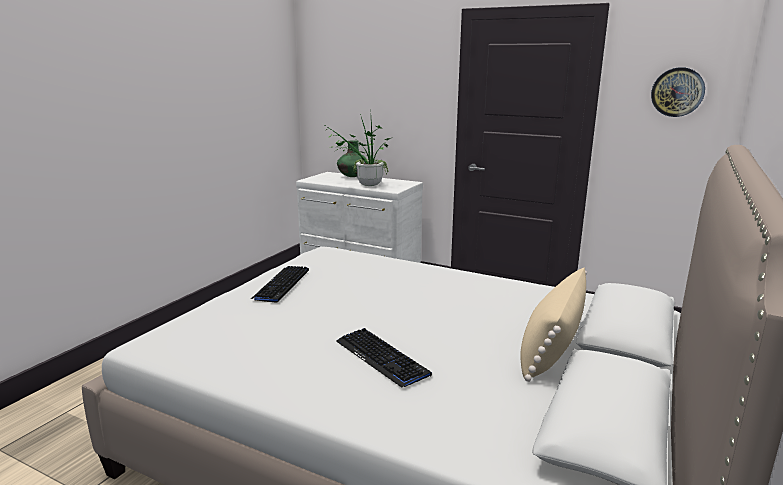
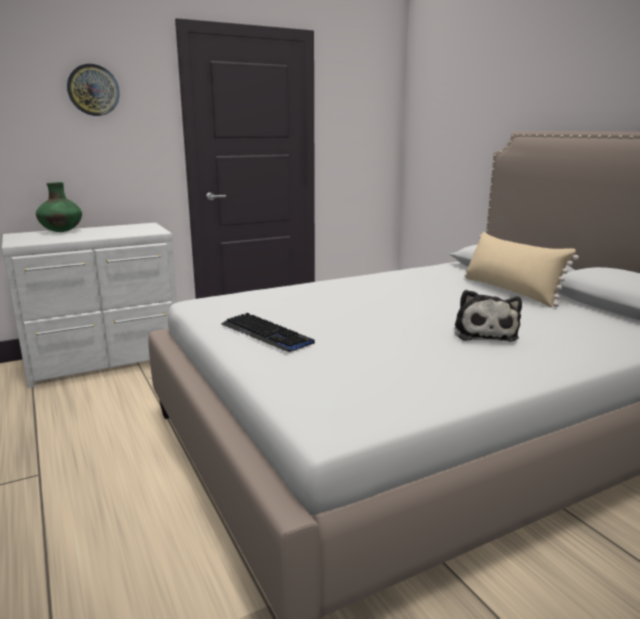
camera: 55 degrees left, 0 degrees up
potted plant [323,114,391,186] -> none
keyboard [336,328,432,388] -> plush toy [455,290,522,342]
wall clock [651,67,705,117] -> wall clock moved to [67,64,120,116]

